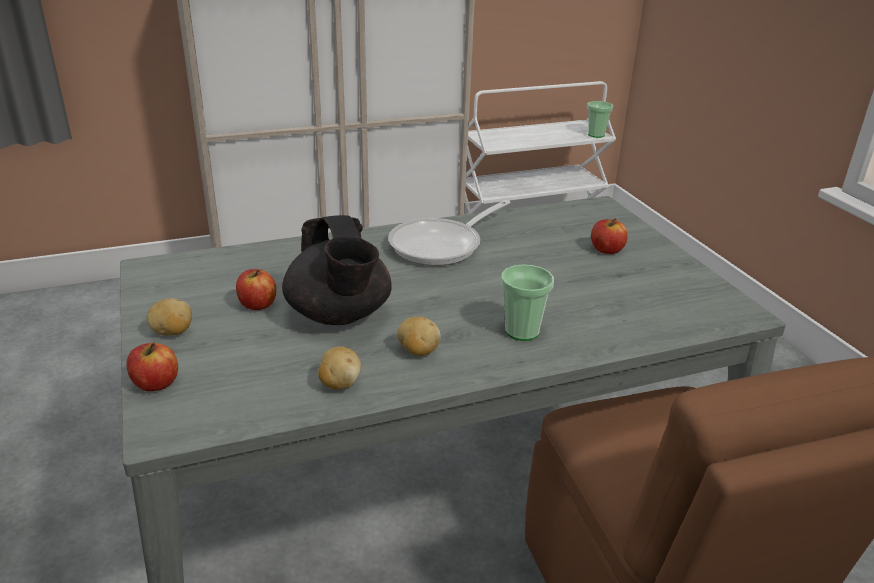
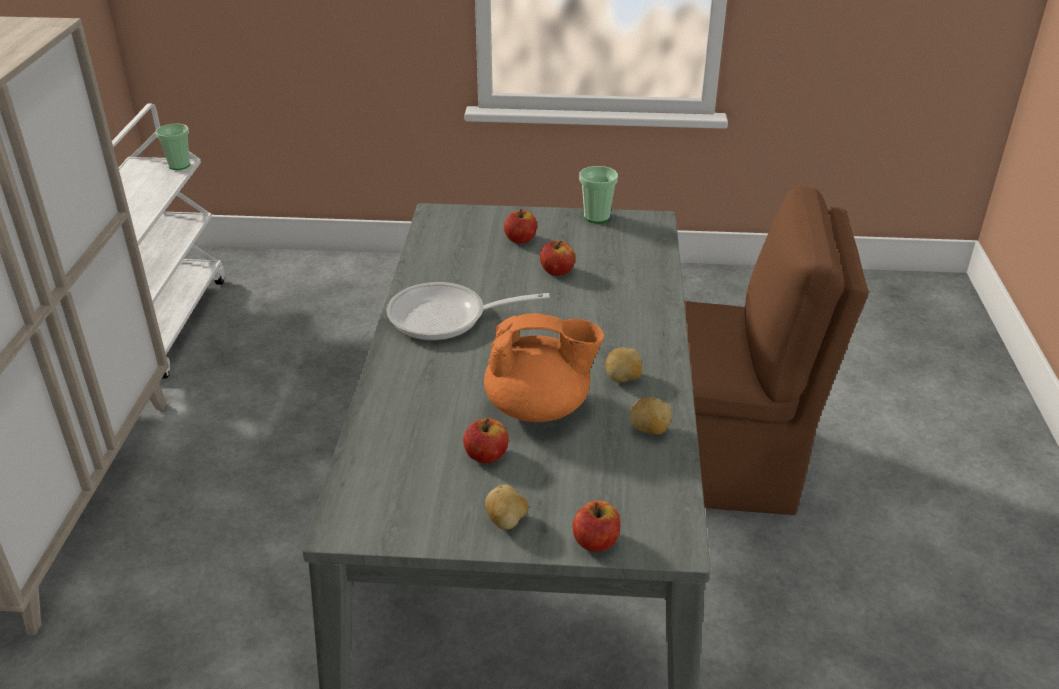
camera: 65 degrees left, 5 degrees up
black teapot [282,215,392,325] -> orange teapot [484,313,604,422]
frying pan [388,200,511,266] -> frying pan turned 105 degrees clockwise [387,282,550,341]
cup [501,264,554,341] -> cup moved to [579,166,618,223]
none -> apple [540,240,575,276]

